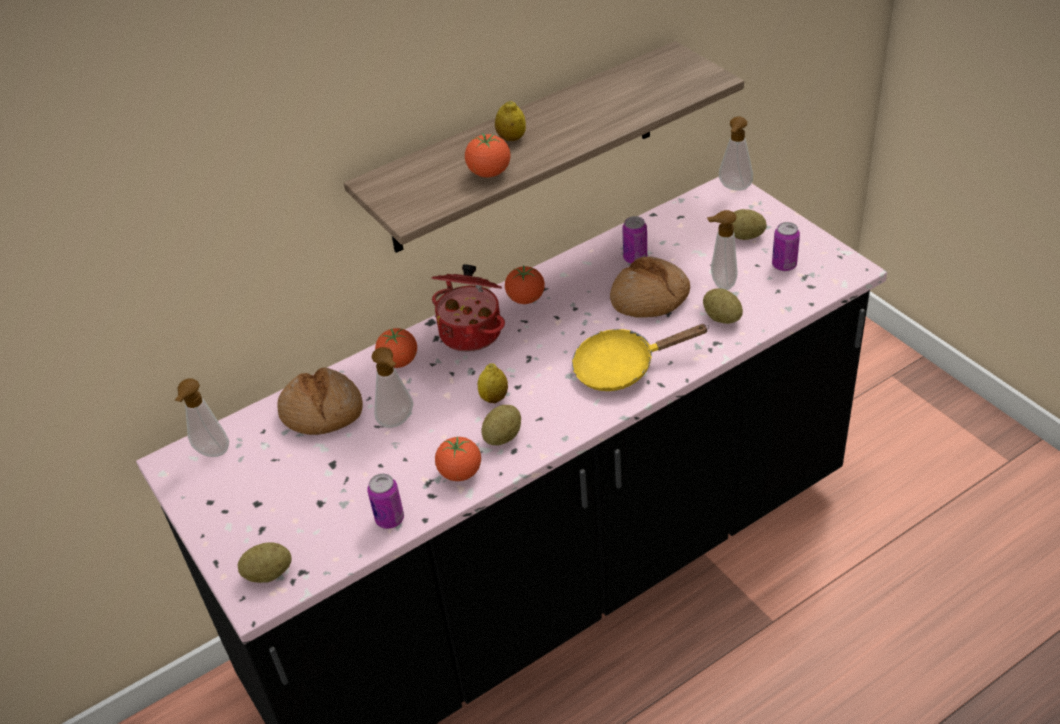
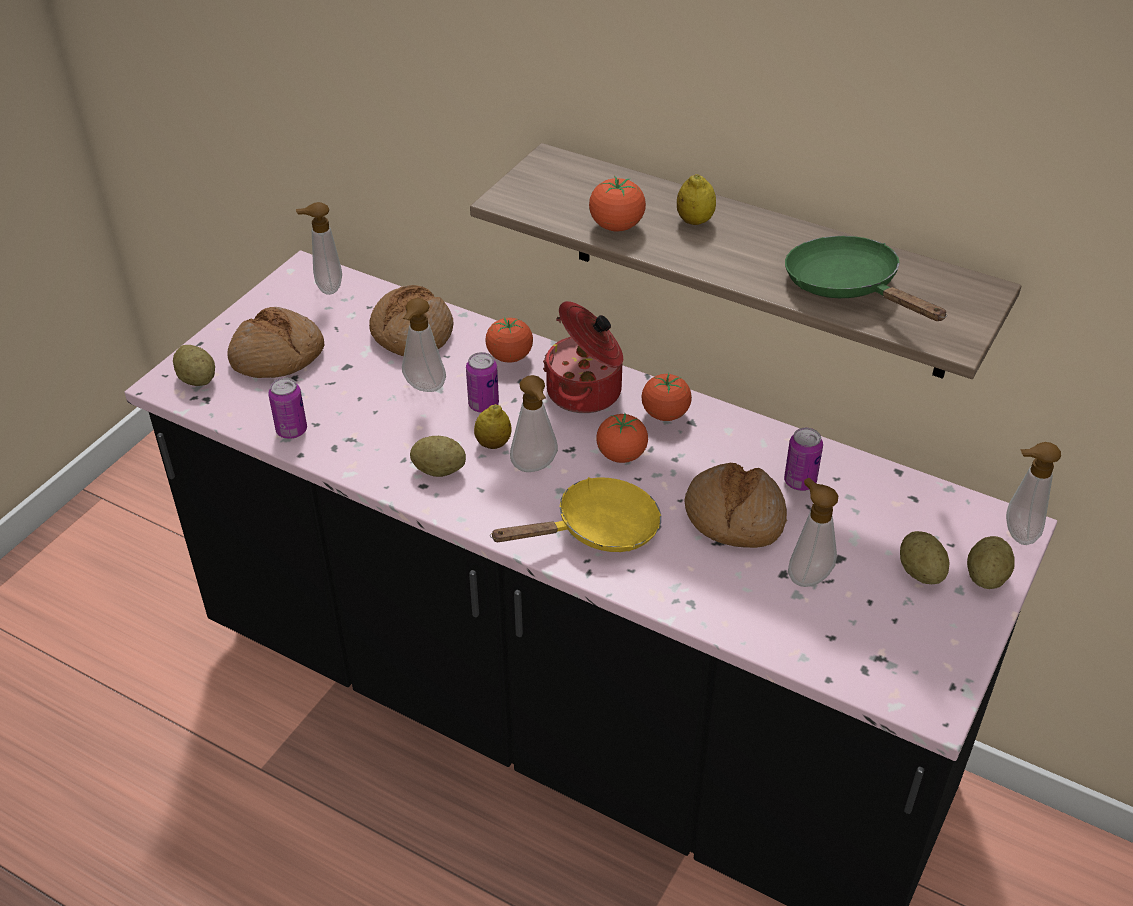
camera: 60 degrees right, 0 degrees up
tomato [435,437,481,481] -> tomato moved to [596,413,648,463]
yellow frying pan [572,324,709,391] -> yellow frying pan turned 105 degrees clockwise [490,477,661,552]
potato [703,288,743,324] -> potato moved to [967,536,1015,589]
can [772,222,800,271] -> can moved to [466,352,499,413]
none -> bread [227,307,324,378]
none -> soap dispenser [510,375,558,472]
none -> green frying pan [785,236,947,321]

